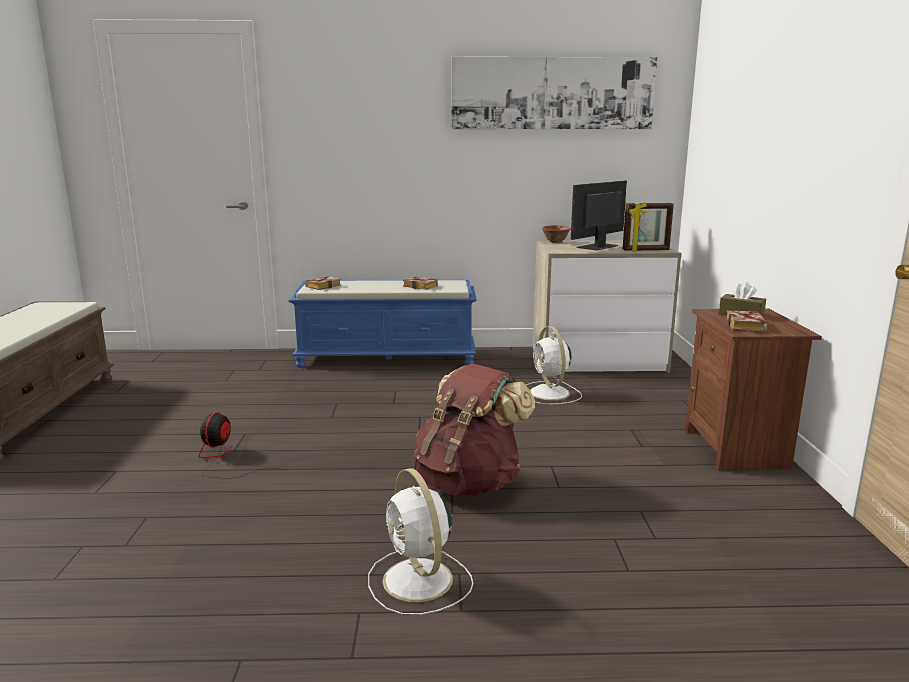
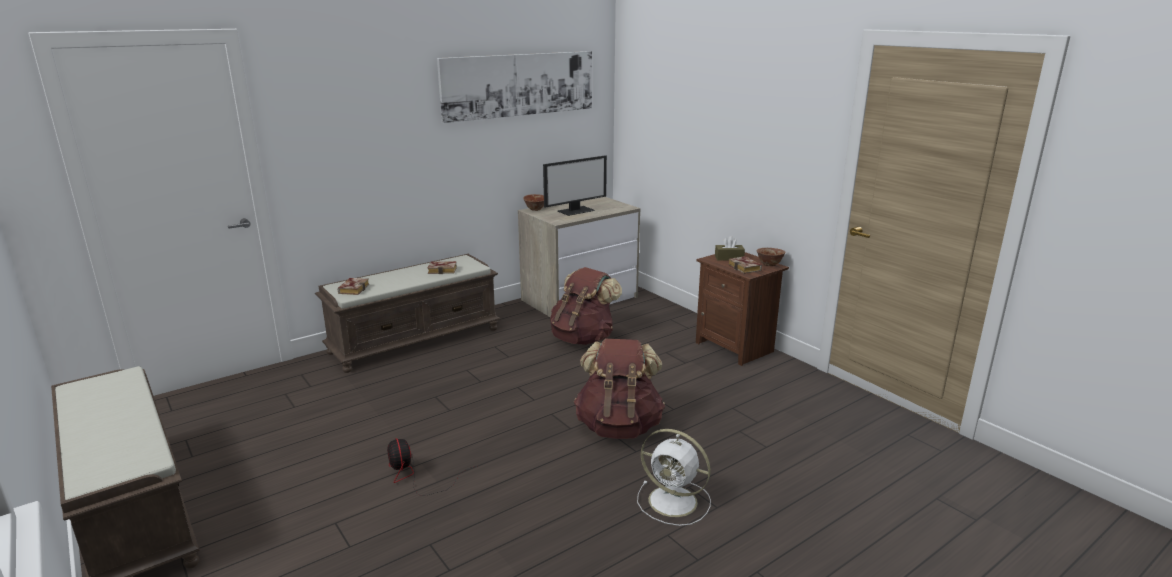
camera: 35 degrees left, 5 degrees up
blue bench [288,280,477,368] -> brown bench [315,254,500,373]
white fan [526,326,582,404] -> brown backpack [550,267,622,345]
monitor [571,181,627,251] -> monitor turned 135 degrees counterclockwise [543,155,607,216]
picture frame [623,202,674,251] -> none
none -> bowl [756,248,785,266]

